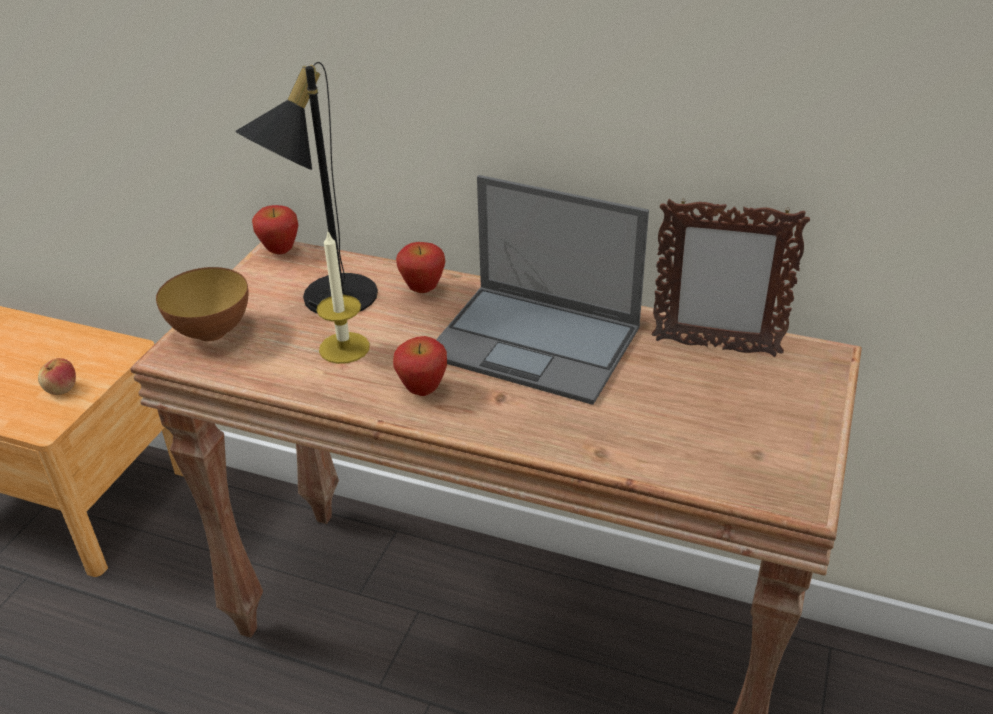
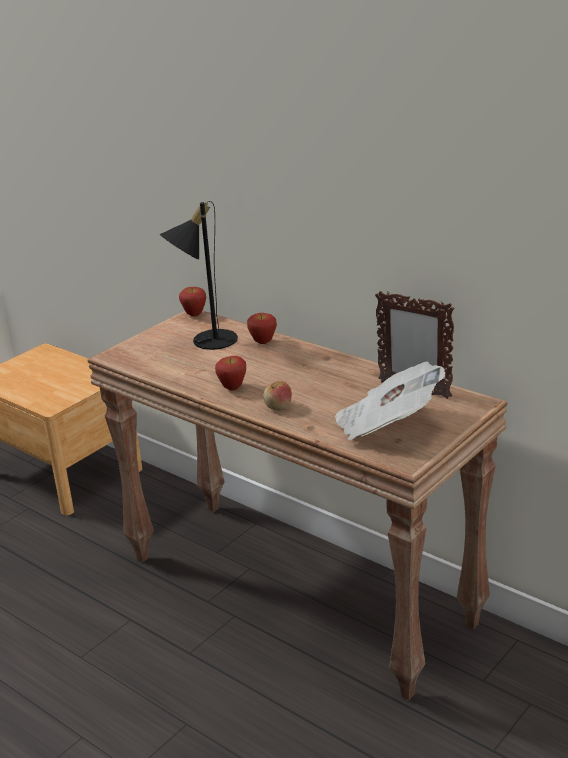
camera: 20 degrees right, 10 degrees down
apple [38,358,76,395] -> apple moved to [263,381,292,411]
bowl [156,267,248,341] -> none
candle [316,232,370,364] -> none
laptop [436,175,649,405] -> none
none -> newspaper [335,361,445,440]

